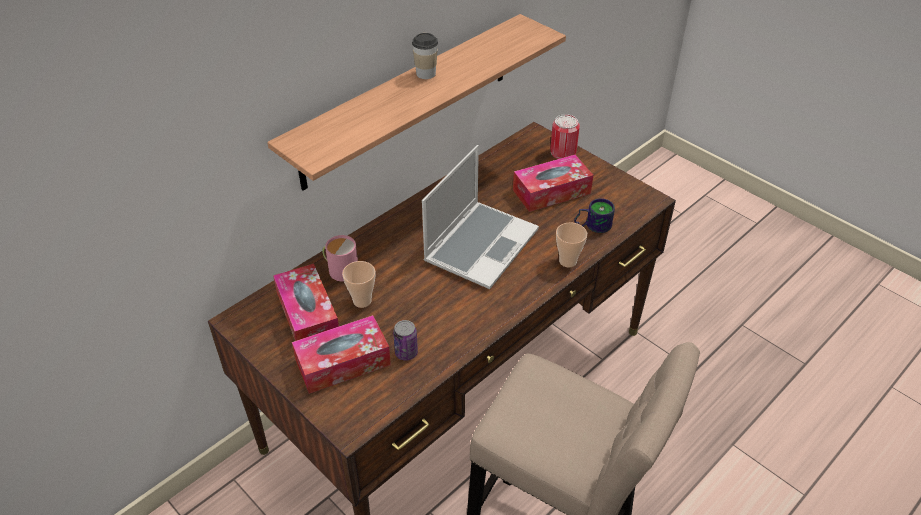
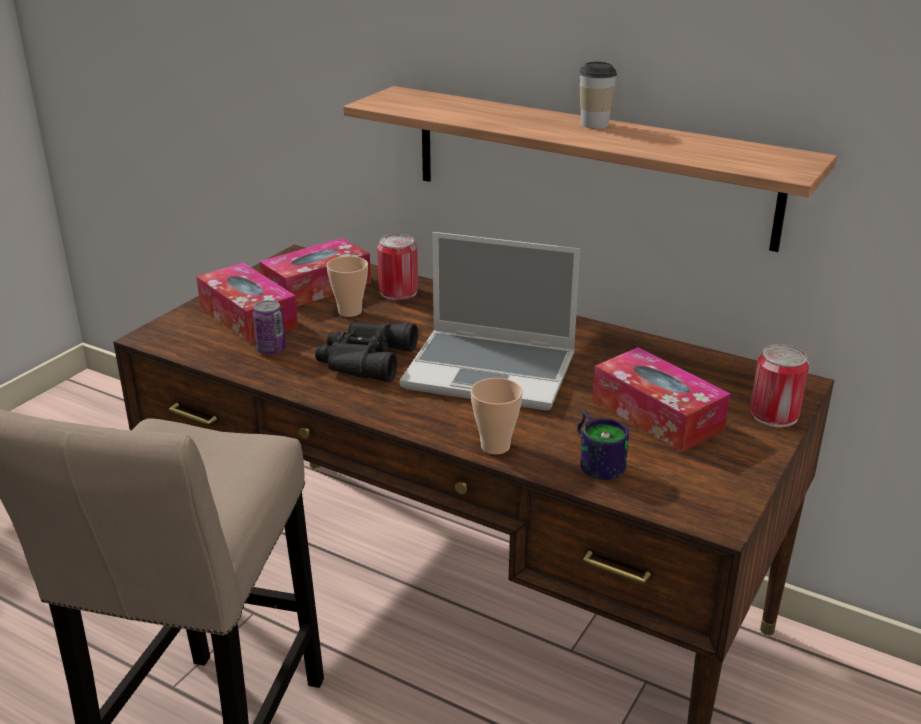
camera: 75 degrees right, 15 degrees down
pink mug [322,235,358,282] -> can [377,234,418,300]
none -> black binoculars [315,322,418,382]

